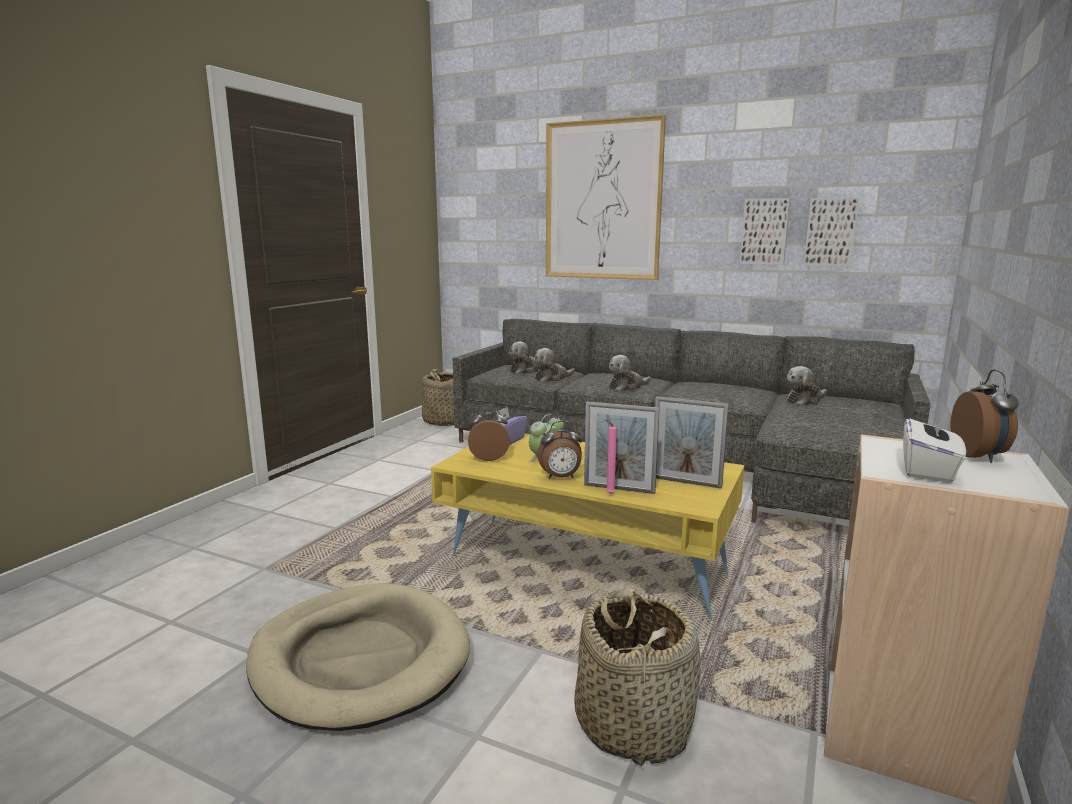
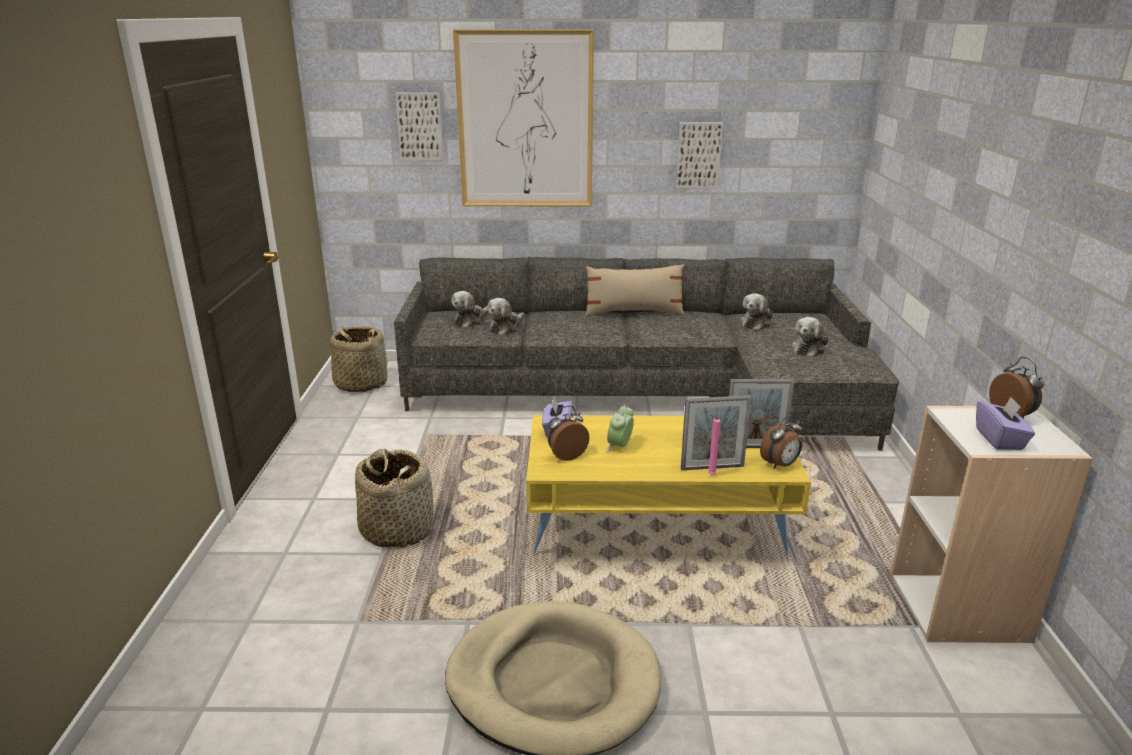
camera: 25 degrees left, 10 degrees up
alarm clock [537,421,582,479] -> alarm clock moved to [760,415,803,469]
basket [574,588,700,766] -> basket moved to [355,448,433,548]
plush toy [609,355,651,391] -> plush toy moved to [791,317,829,357]
picture [804,197,859,267] -> picture moved to [395,93,444,160]
white tissue box [903,411,966,483] -> purple tissue box [976,397,1035,450]
none -> beige pillow [585,264,685,316]

